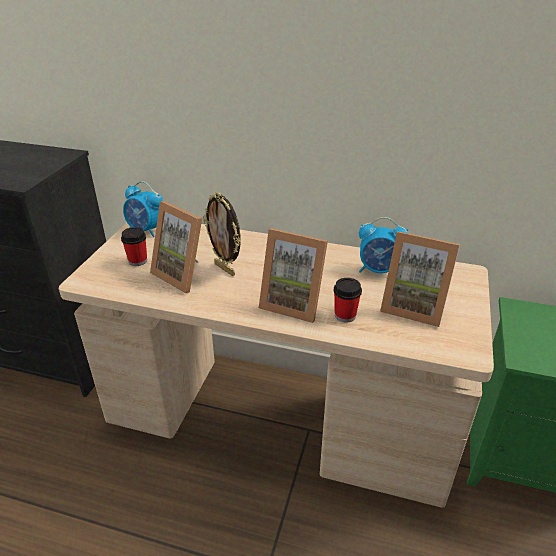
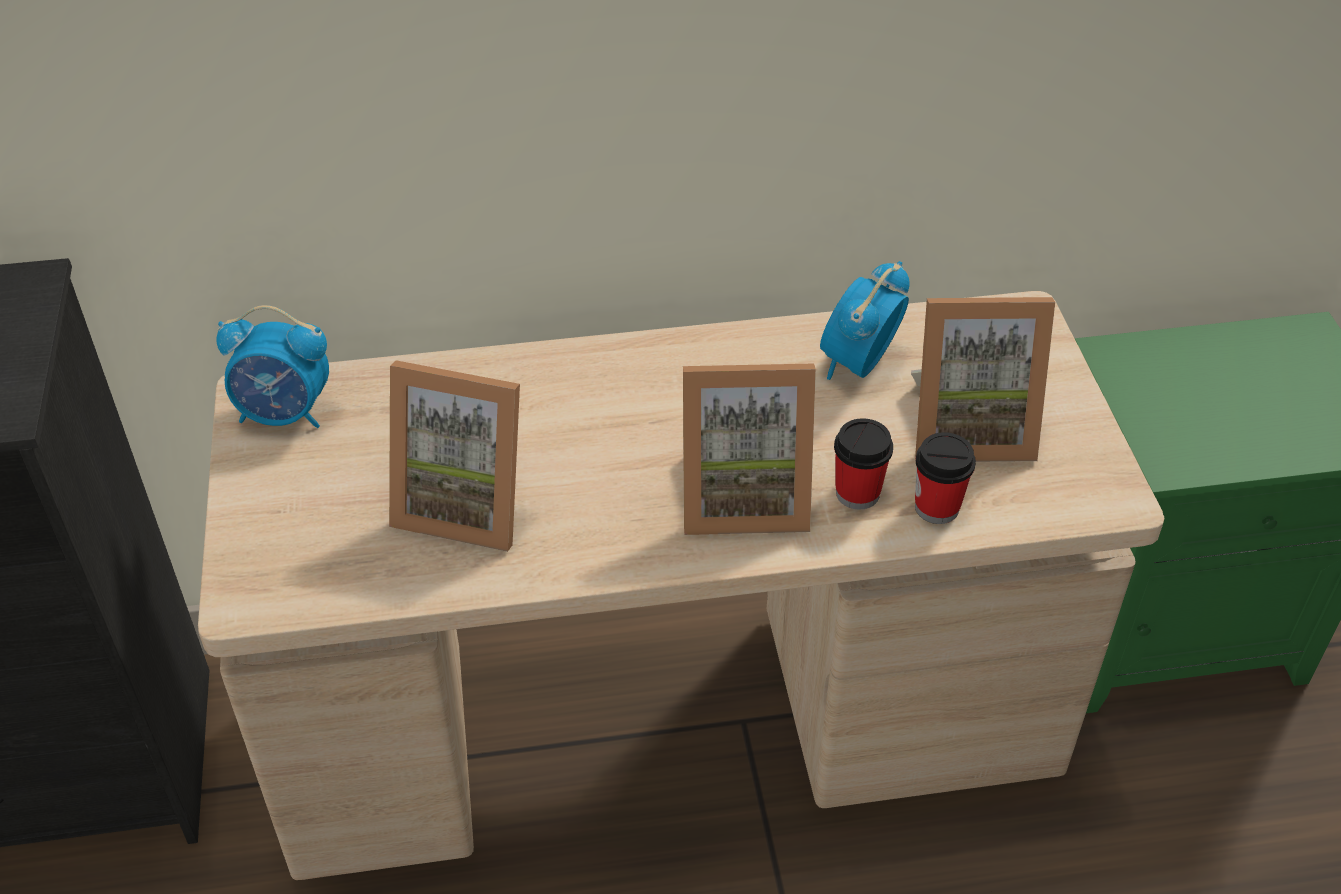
camera: 25 degrees left, 10 degrees up
cup [121,227,147,266] -> cup moved to [915,432,976,524]
picture frame [203,192,241,276] -> none
alarm clock [359,217,408,273] -> alarm clock turned 135 degrees clockwise [820,261,910,380]

